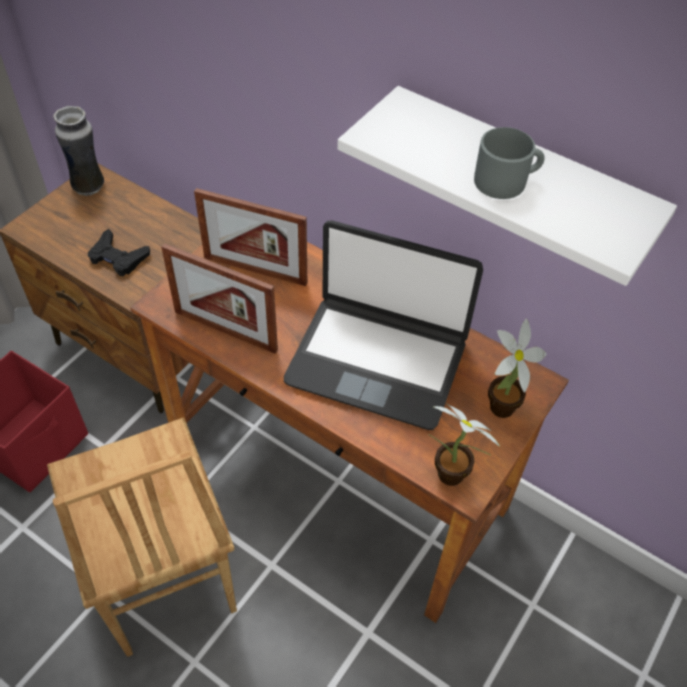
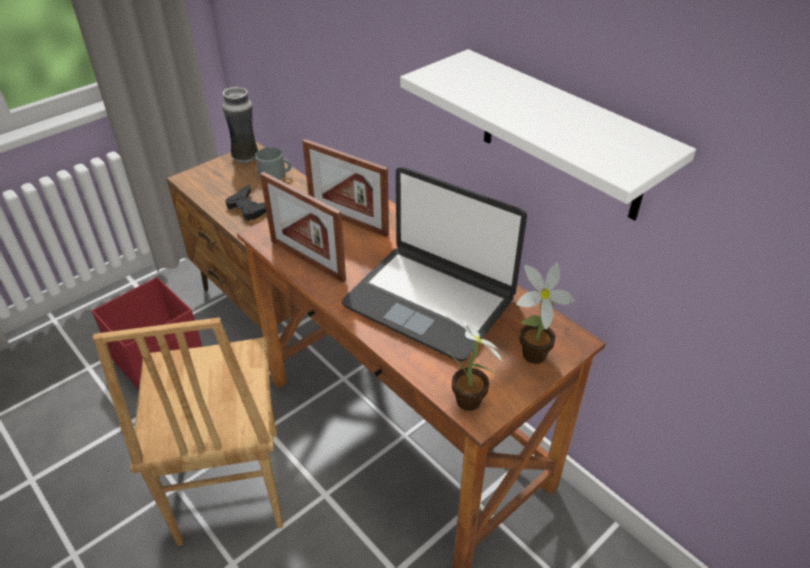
camera: 15 degrees right, 10 degrees down
grey mug [474,127,545,199] -> grey mug moved to [255,147,292,180]

